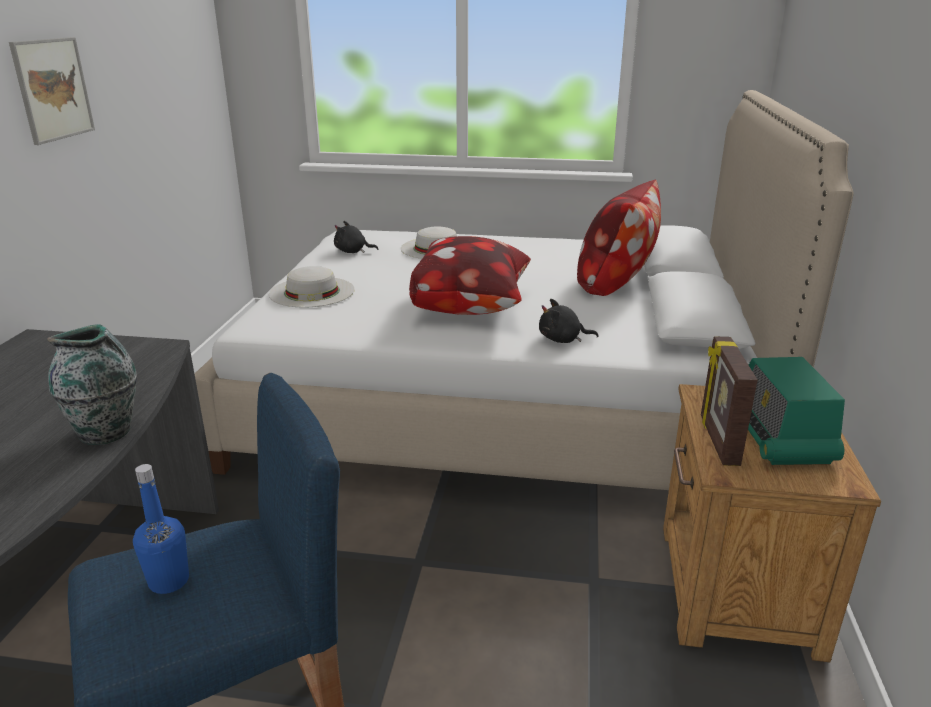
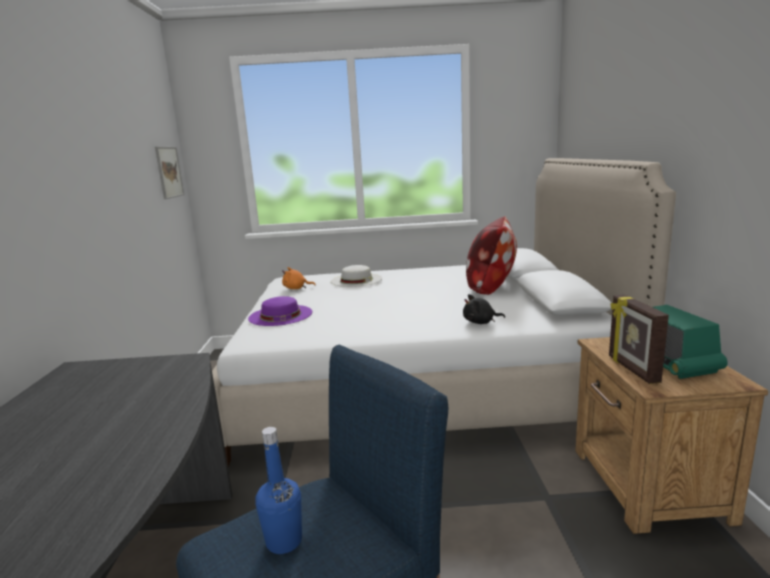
camera: 10 degrees left, 10 degrees down
picture [9,37,95,145] -> picture moved to [155,147,184,199]
vase [47,324,137,445] -> none
white hat [269,266,355,308] -> purple hat [248,296,312,326]
black plush toy [334,221,379,253] -> orange plush toy [282,267,316,289]
pillow [409,236,531,315] -> none

